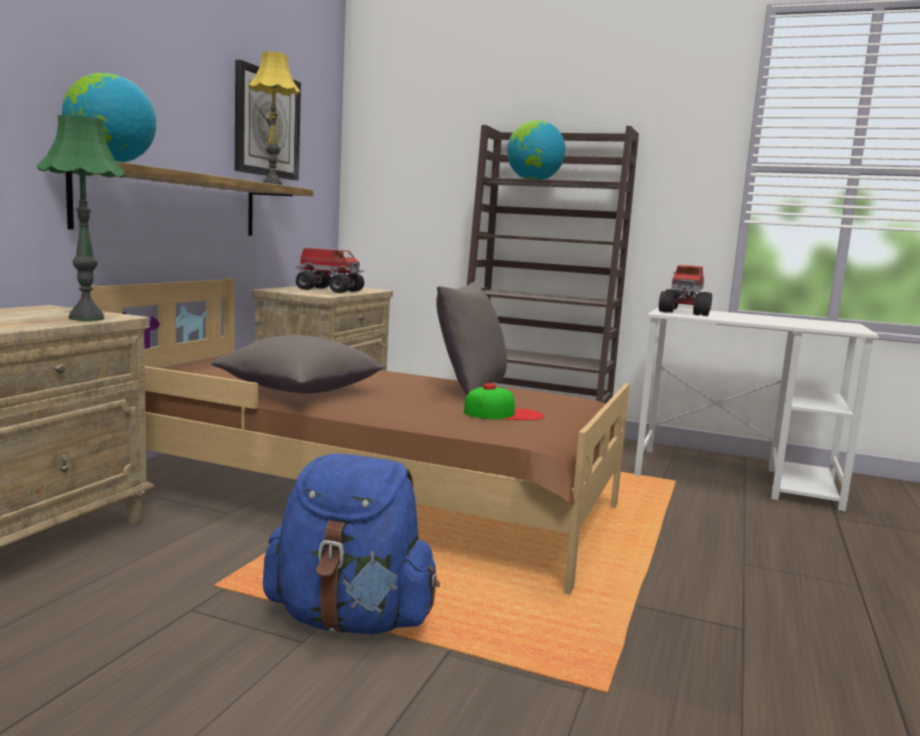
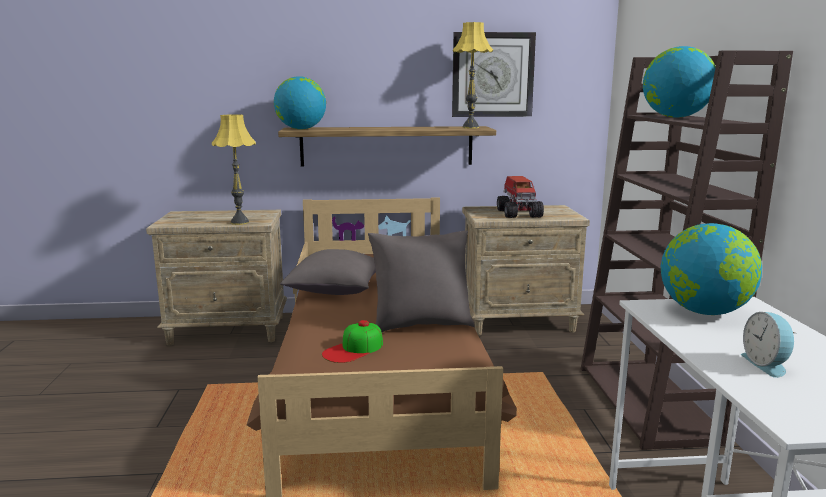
camera: 65 degrees right, 5 degrees up
green table lamp [37,115,125,321] -> yellow table lamp [212,114,256,225]
blue backpack [263,454,440,635] -> none
cap [464,383,545,420] -> cap turned 75 degrees clockwise [322,320,383,363]
toy truck [659,265,712,316] -> globe [661,223,762,315]
none -> alarm clock [741,312,797,378]

